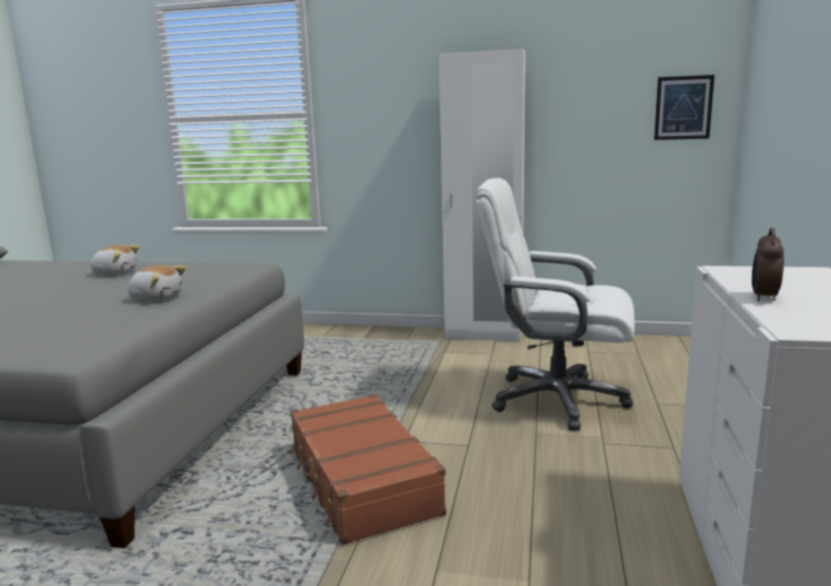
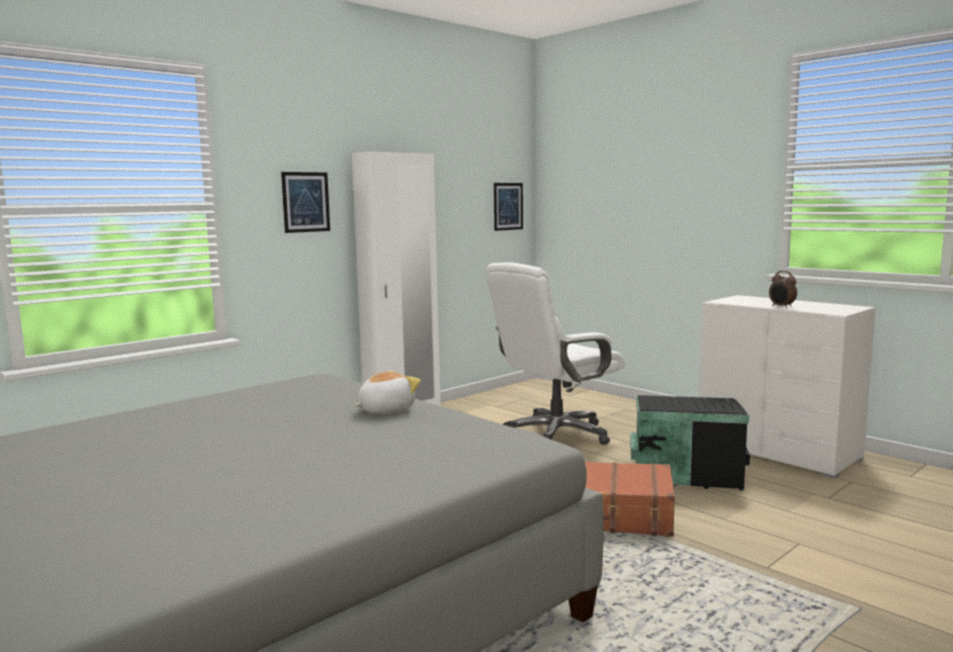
camera: 55 degrees left, 5 degrees down
plush toy [89,245,139,275] -> none
none -> picture [281,172,330,233]
none -> black storage box [630,395,750,491]

